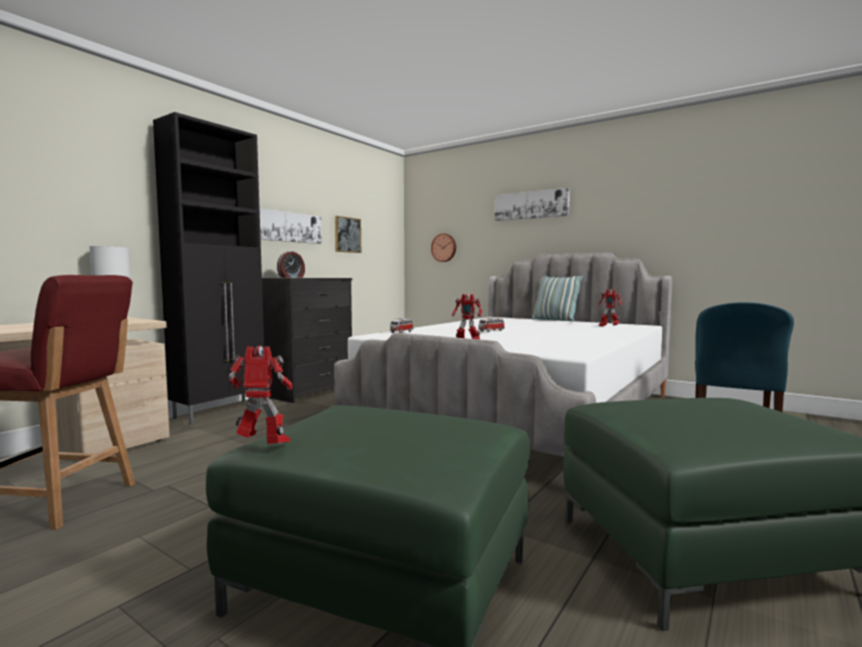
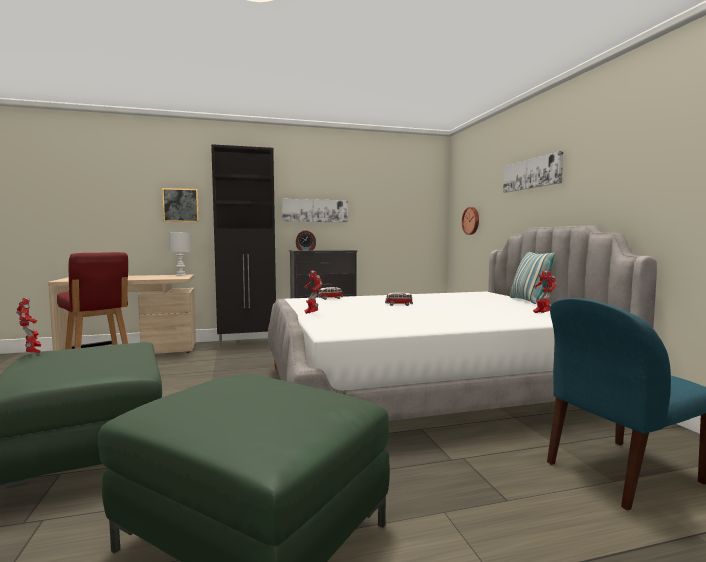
camera: 40 degrees right, 0 degrees up
picture [335,216,361,253] -> picture moved to [162,188,199,222]

